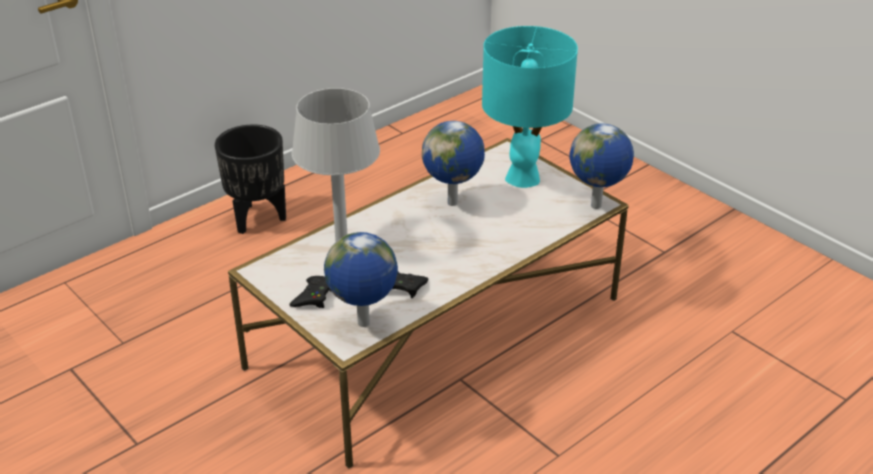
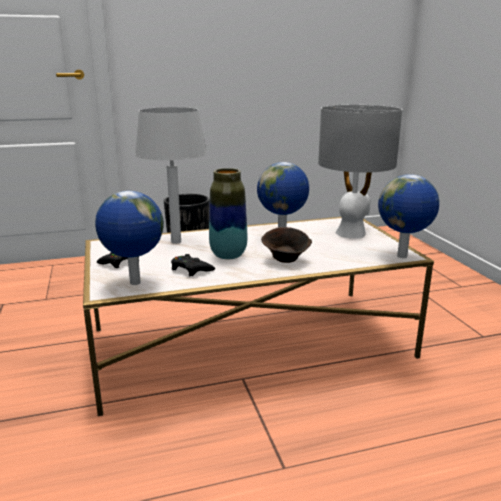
camera: 25 degrees right, 15 degrees down
turquoise table lamp [482,26,578,188] -> grey table lamp [318,105,402,239]
none -> vase [209,168,248,259]
none -> brown bowl [261,227,312,263]

